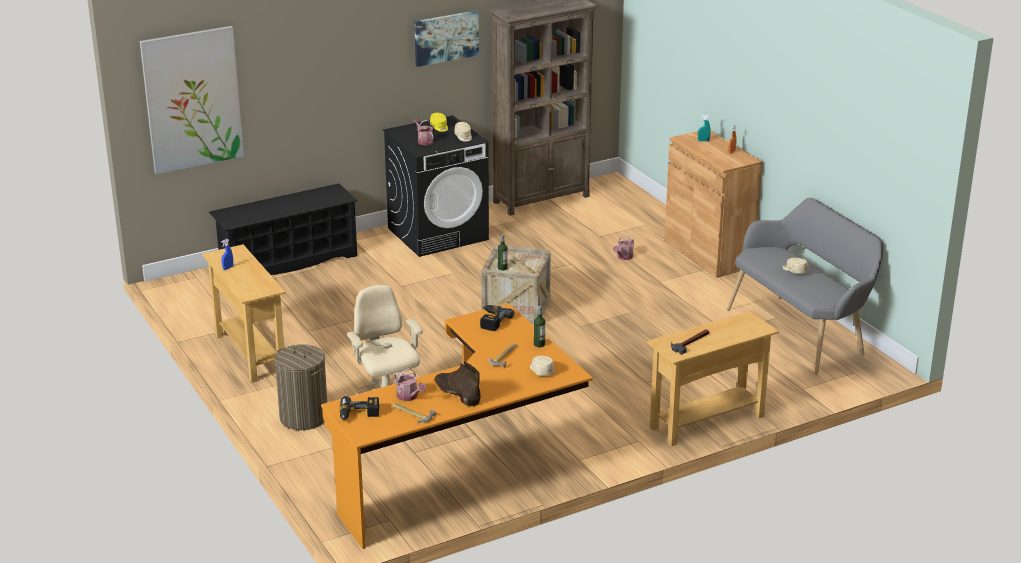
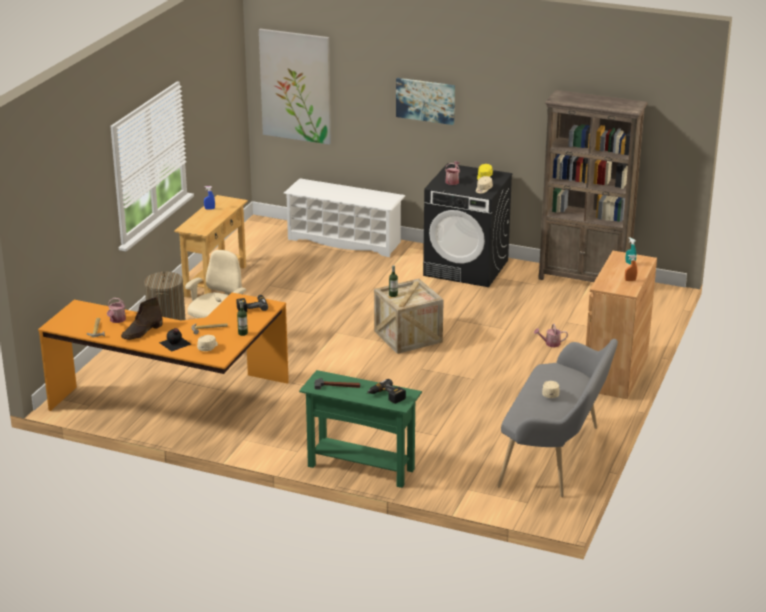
camera: 50 degrees right, 0 degrees up
black shoe rack [209,183,358,275] -> white shoe rack [284,178,405,257]
power drill [340,396,379,421] -> power drill moved to [367,379,406,404]
picture [414,10,479,67] -> picture moved to [396,78,455,125]
brown boot [435,362,481,407] -> brown boot turned 150 degrees counterclockwise [121,297,163,340]
beige console table [647,311,779,447] -> green console table [299,370,422,488]
none -> black bottle [159,328,191,352]

